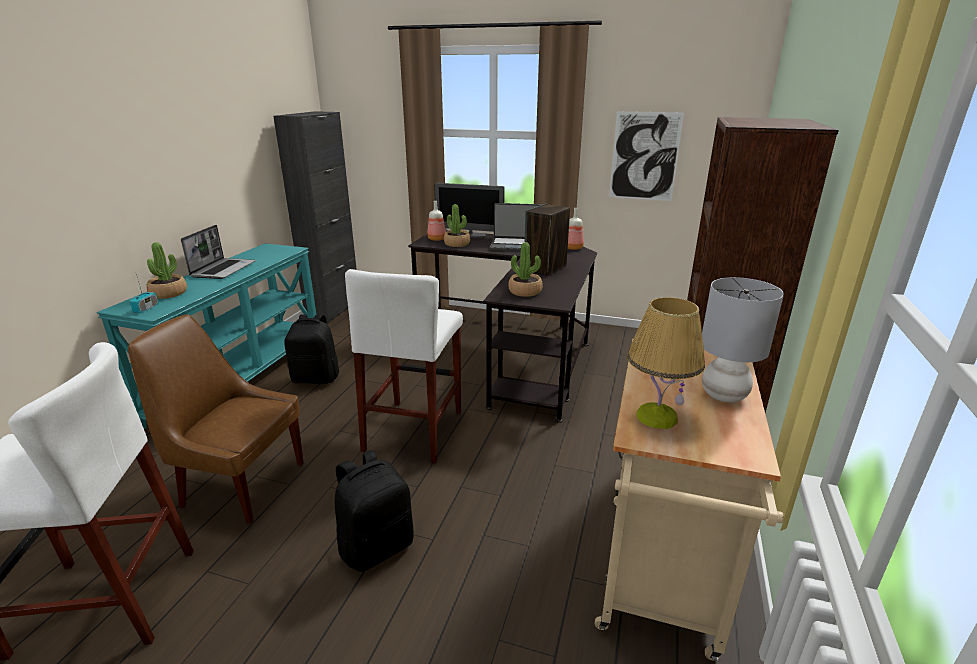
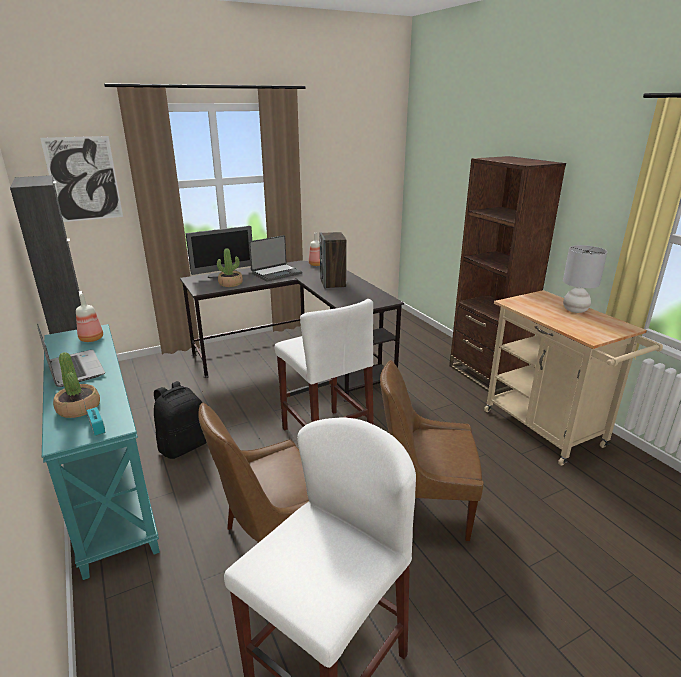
camera: 45 degrees left, 0 degrees up
black backpack [335,450,414,572] -> brown chair [380,360,484,541]
bottle [427,201,446,241] -> bottle moved to [76,294,103,342]
potted plant [508,242,543,297] -> none
picture [609,111,684,201] -> picture moved to [40,136,123,222]
table lamp [627,297,705,429] -> none

